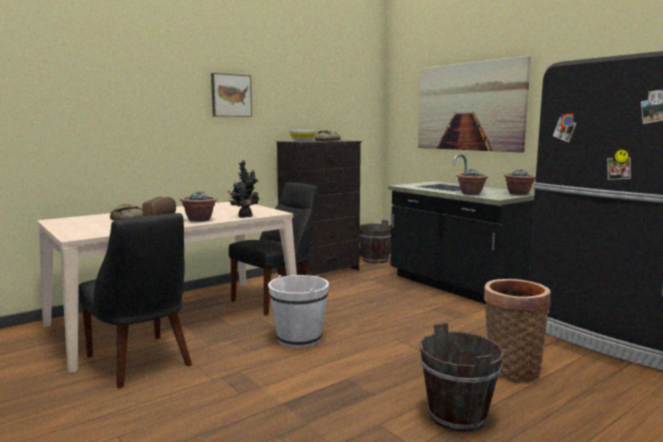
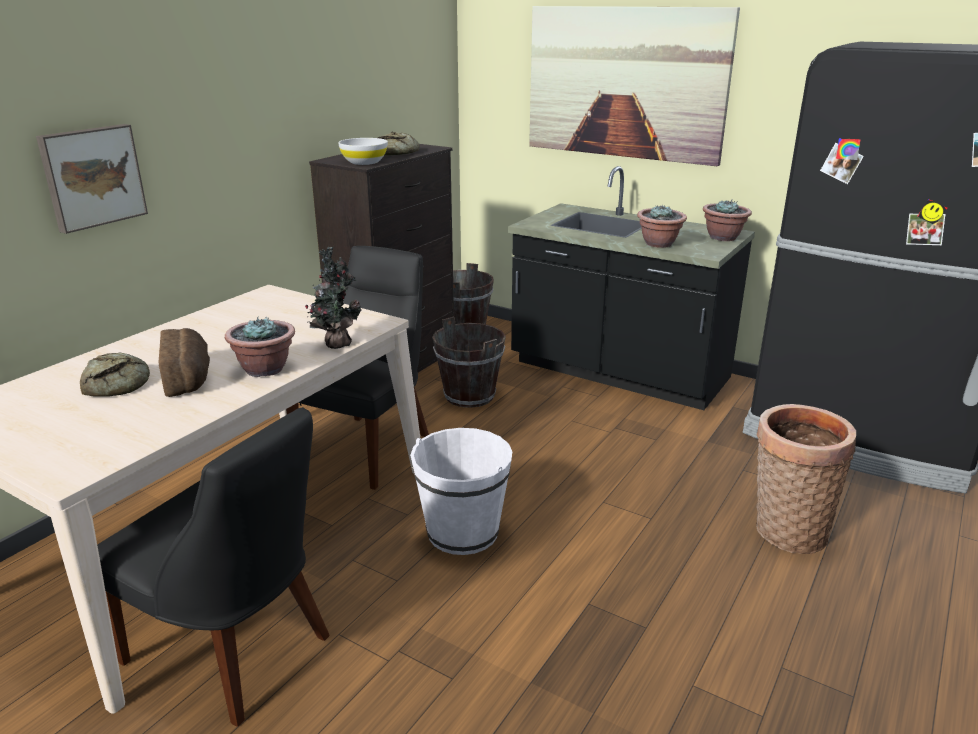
camera: 20 degrees left, 15 degrees up
picture [211,73,252,117] -> picture moved to [36,124,148,234]
brown bucket [419,323,504,432] -> brown bucket moved to [432,317,506,408]

